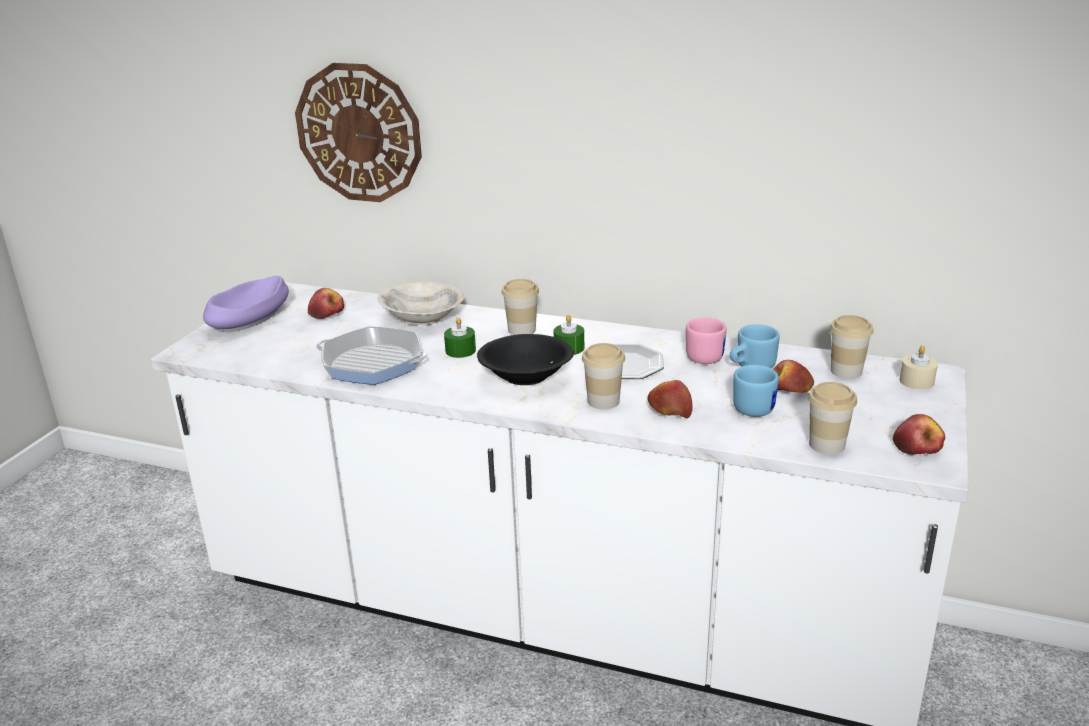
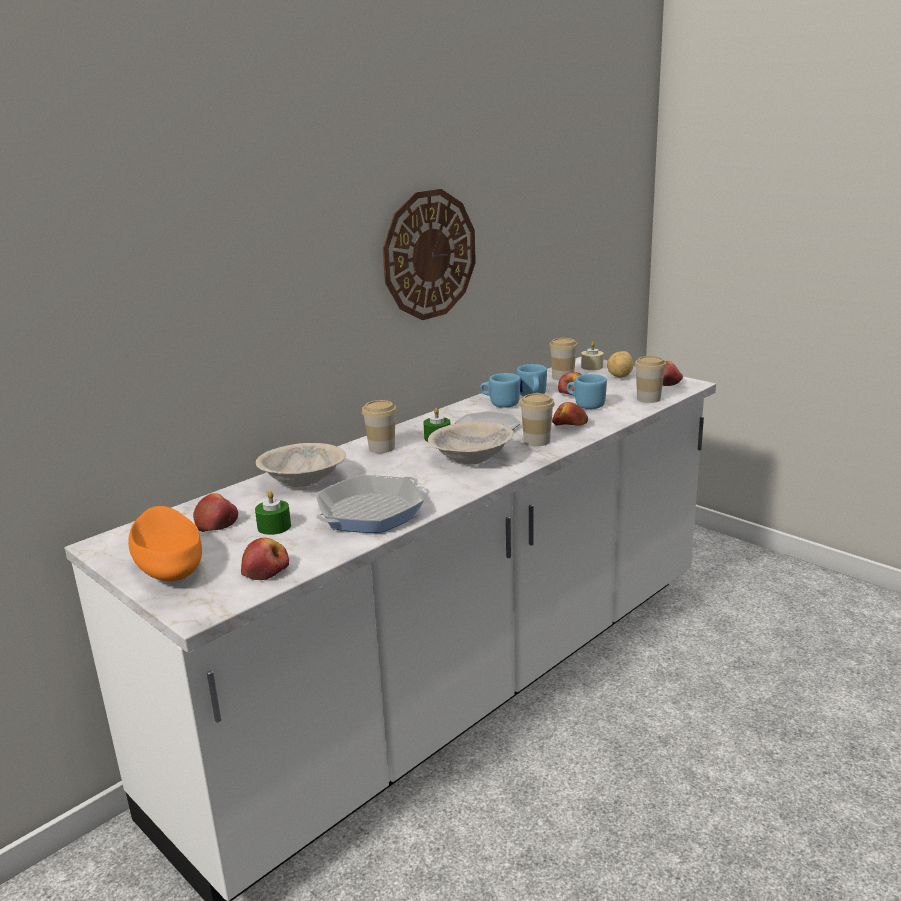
camera: 65 degrees left, 5 degrees down
purple bowl [203,276,289,332] -> orange bowl [128,506,202,584]
wall clock [295,63,422,202] -> wall clock moved to [383,189,476,320]
green candle [444,318,476,358] -> green candle moved to [255,491,291,535]
black bowl [477,334,574,385] -> beige bowl [428,422,514,465]
pink mug [686,318,726,364] -> blue mug [480,373,520,408]
none -> apple [241,538,289,580]
none -> potato [607,351,633,378]

